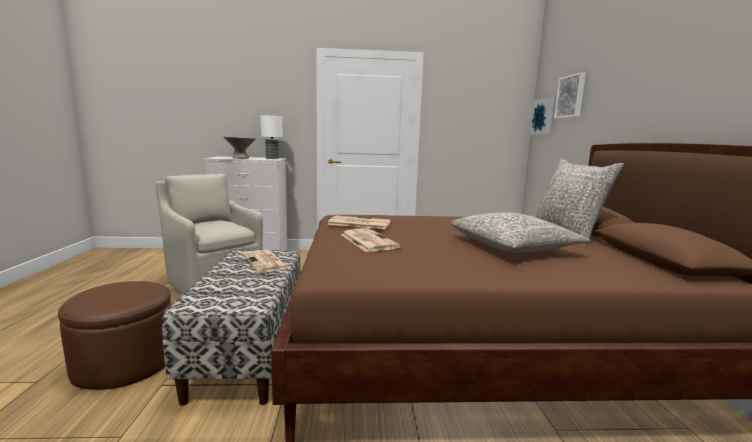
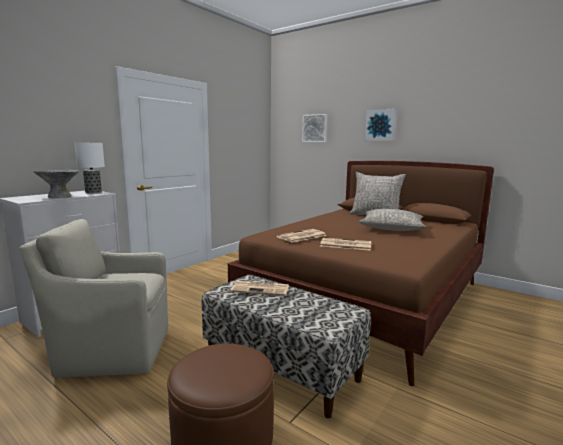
camera: 50 degrees left, 0 degrees up
picture [530,97,554,135] -> picture moved to [365,109,397,141]

